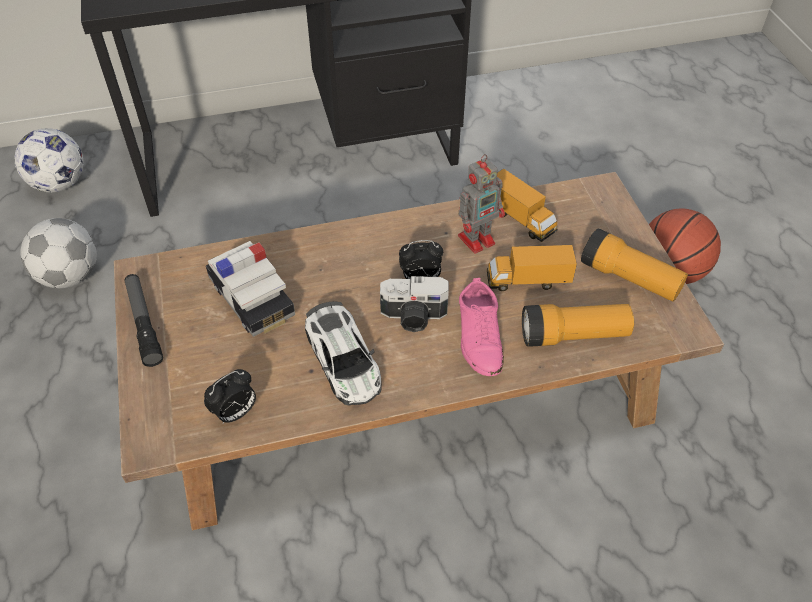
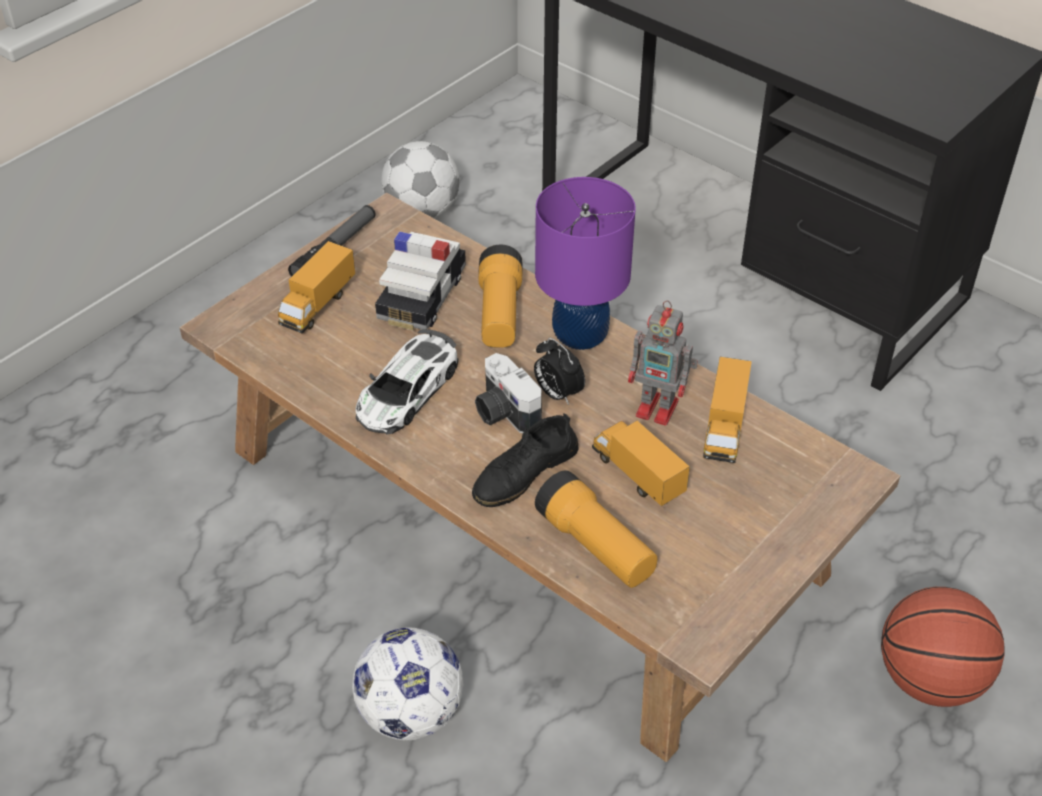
camera: 55 degrees right, 5 degrees down
football [15,128,83,193] -> football moved to [352,627,463,741]
alarm clock [204,369,256,423] -> none
pink shoe [459,278,504,376] -> black shoe [472,413,578,507]
flashlight [581,229,688,302] -> flashlight moved to [478,244,523,348]
none -> toy truck [278,241,355,333]
none -> purple table lamp [535,177,636,350]

